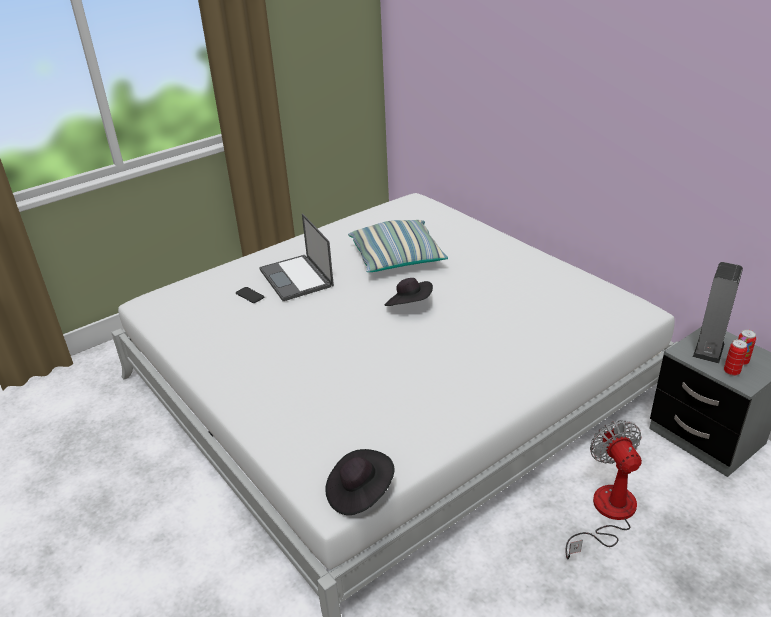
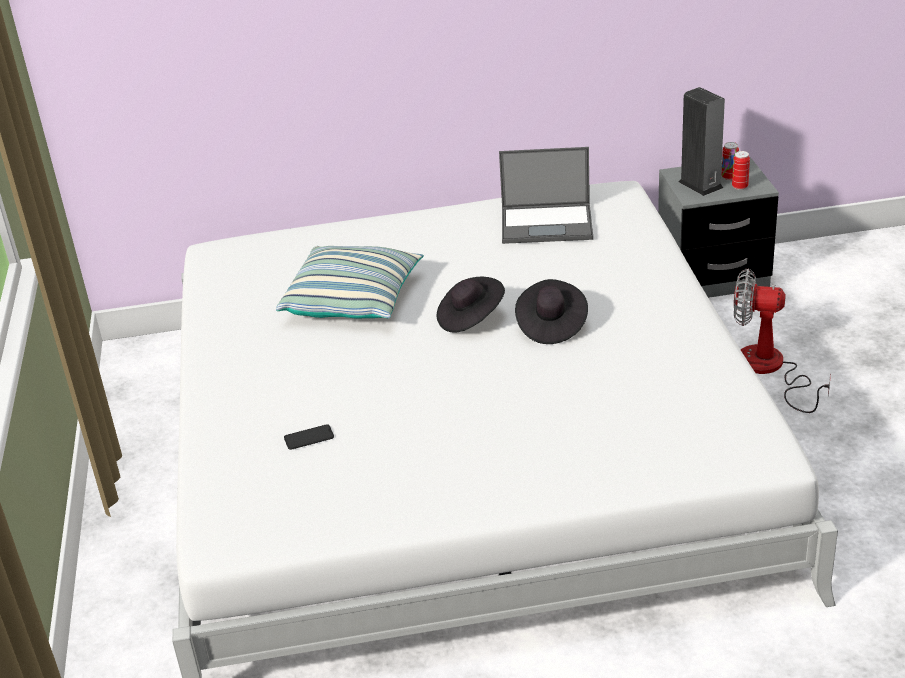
camera: 60 degrees left, 0 degrees up
laptop [259,213,334,301] -> laptop moved to [499,147,593,244]
black hat [325,449,395,515] -> black hat moved to [515,279,588,344]

